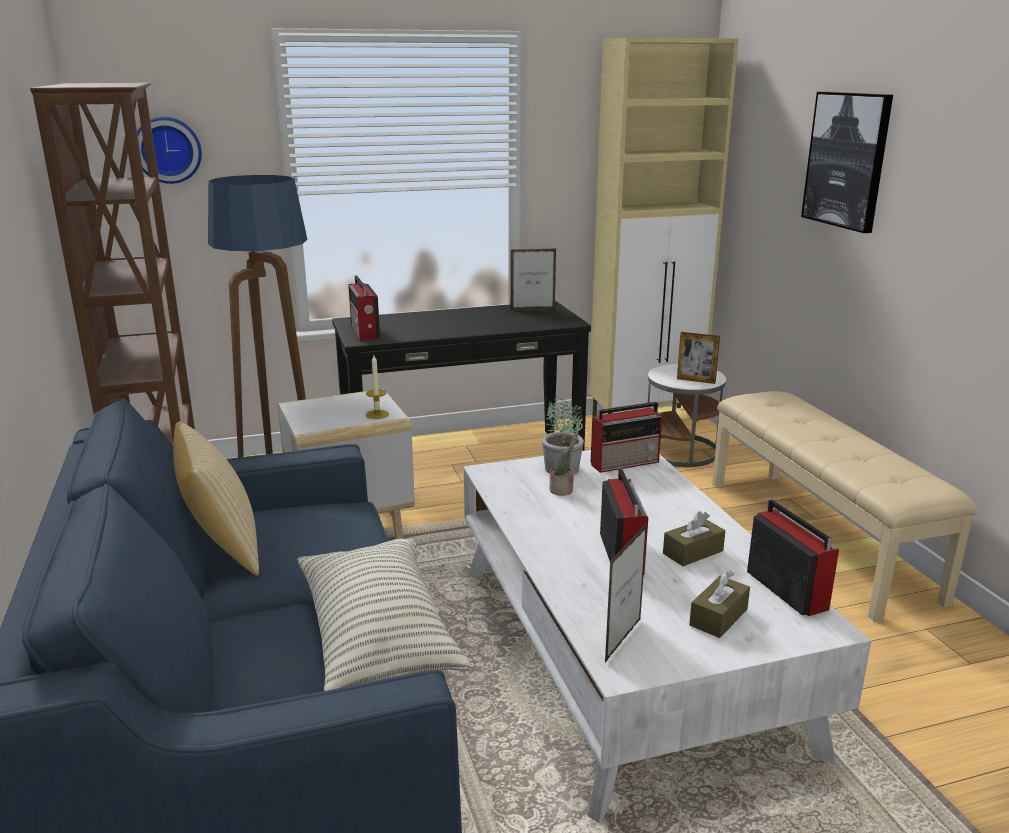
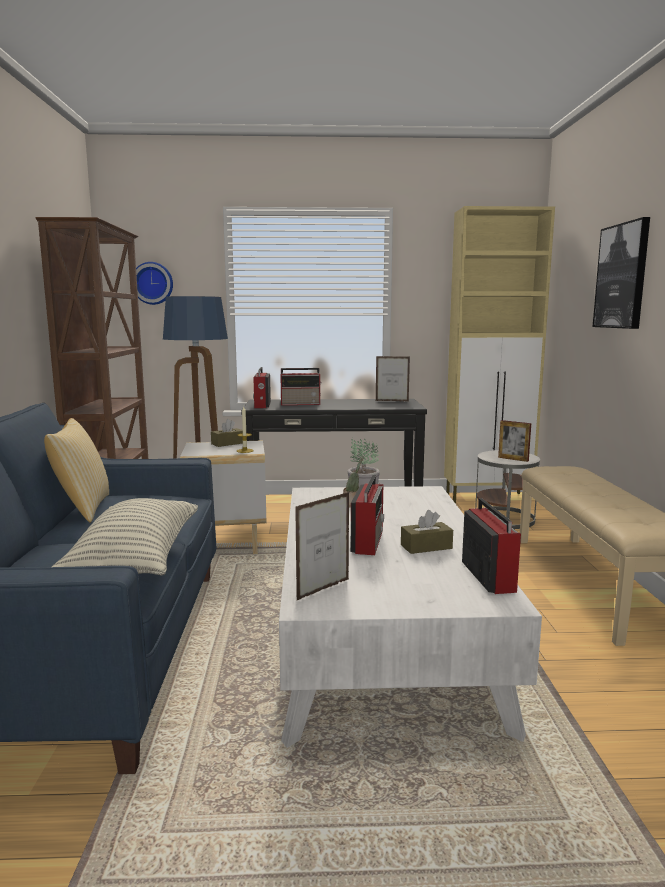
camera: 15 degrees right, 10 degrees down
radio [591,402,662,473] -> radio moved to [280,368,322,405]
brown tissue box [689,571,750,638] -> brown tissue box moved to [211,419,243,447]

